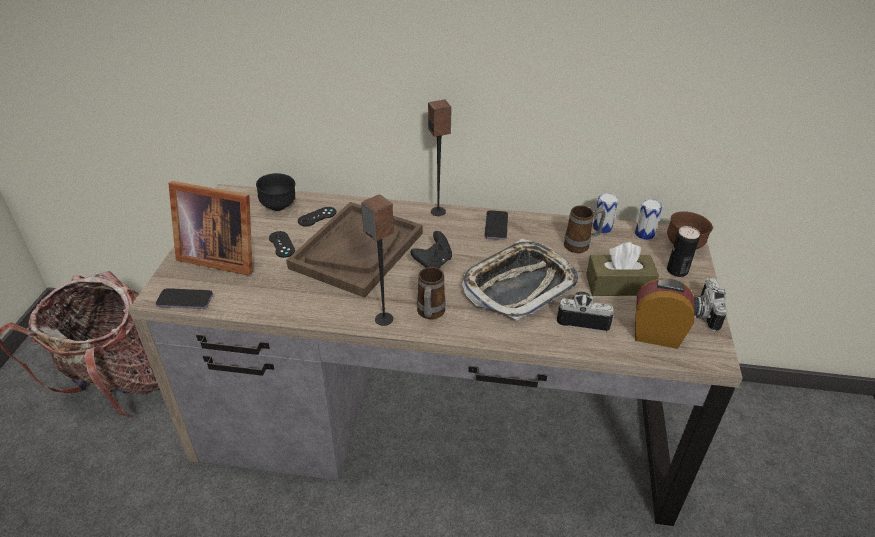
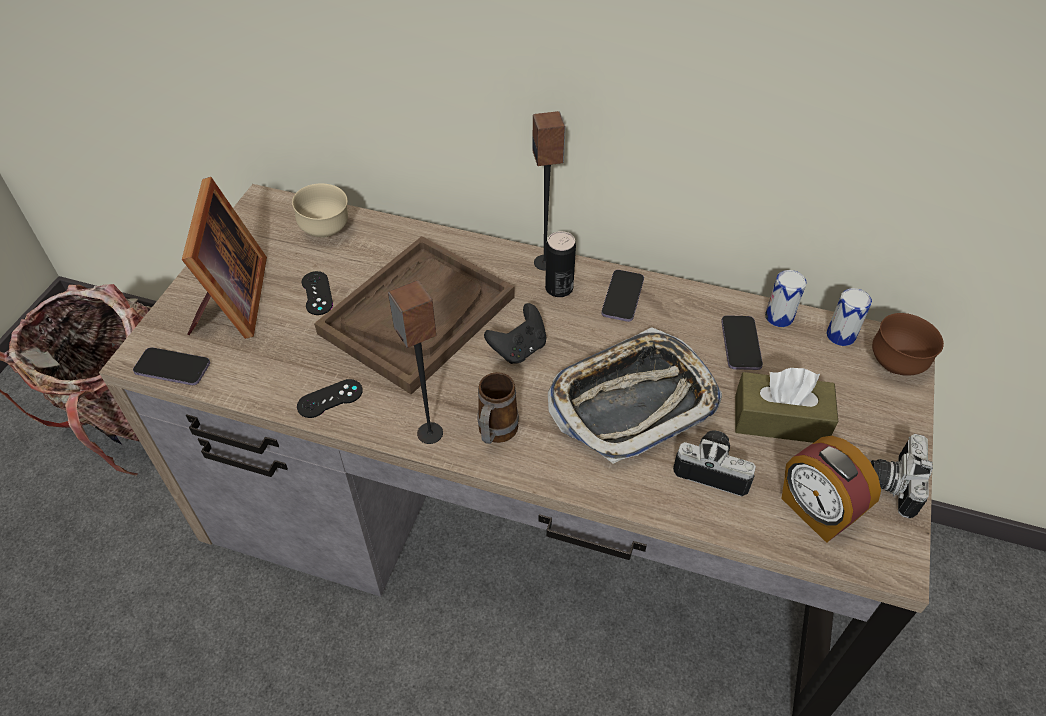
camera: 10 degrees right, 10 degrees up
picture frame [168,181,253,276] -> picture frame turned 120 degrees counterclockwise [182,177,267,339]
black bowl [256,173,295,211] -> beige bowl [292,183,348,238]
black game controller [298,207,336,227] -> black game controller moved to [297,379,363,418]
mug [564,206,606,253] -> phone [721,315,763,370]
alarm clock [635,278,694,349] -> alarm clock turned 150 degrees counterclockwise [781,436,881,543]
can [667,226,700,277] -> can moved to [545,231,576,297]

